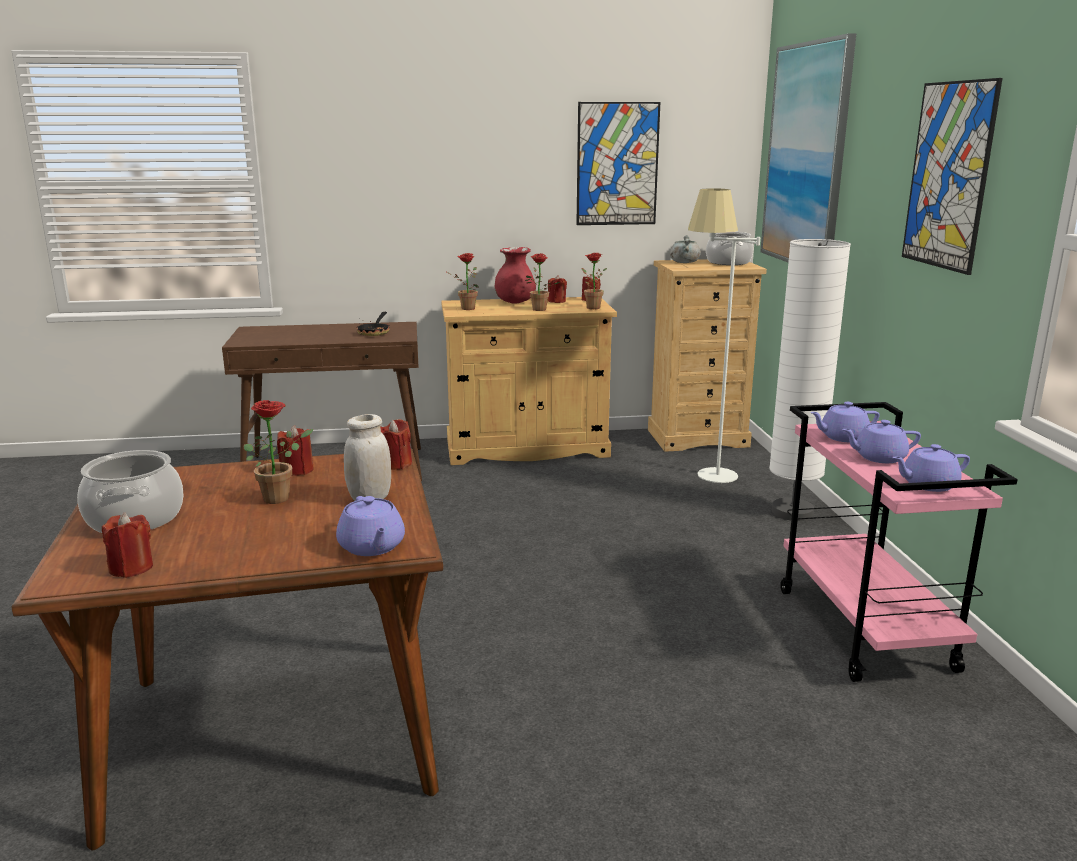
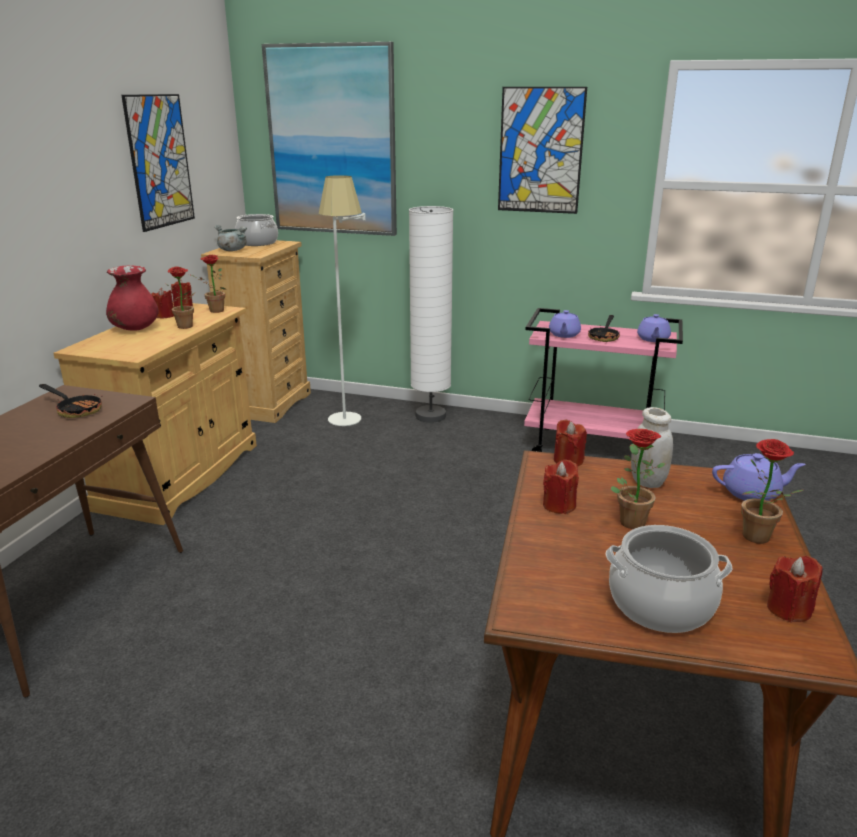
camera: 65 degrees left, 5 degrees up
potted plant [445,253,478,310] -> potted plant moved to [741,439,803,544]
purple teapot [842,420,921,463] -> frying pan [588,315,620,342]

